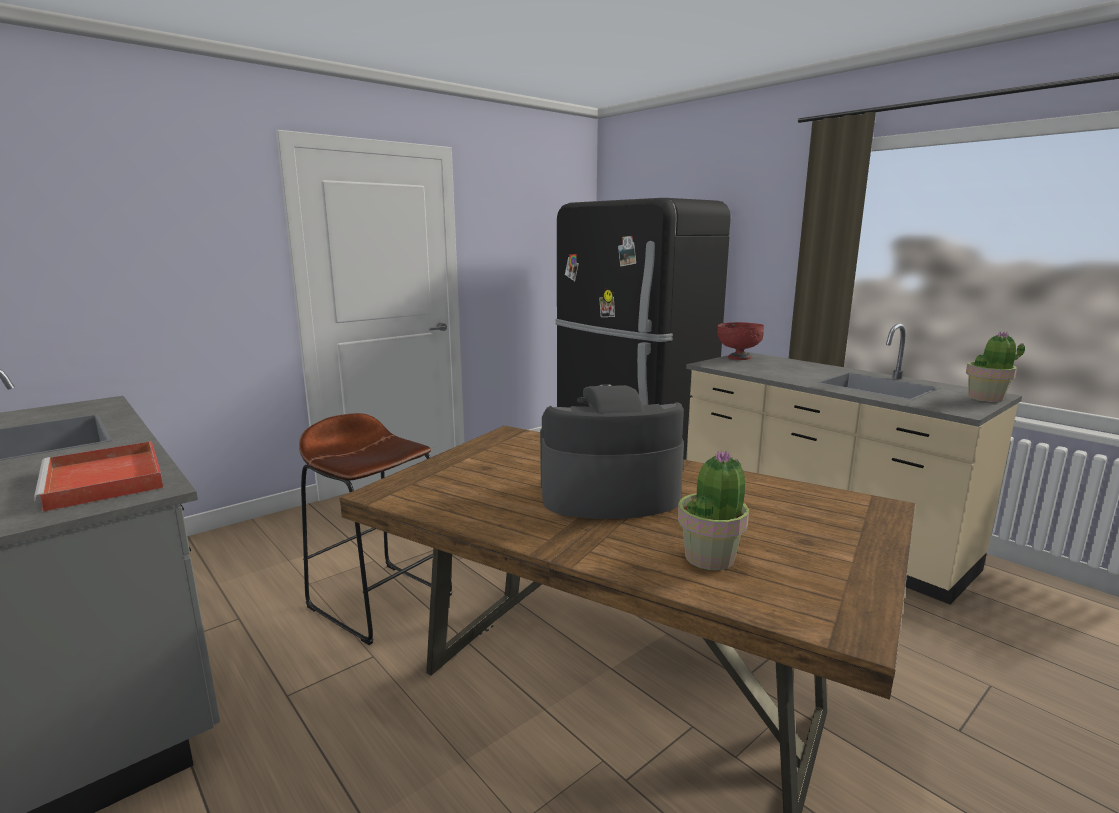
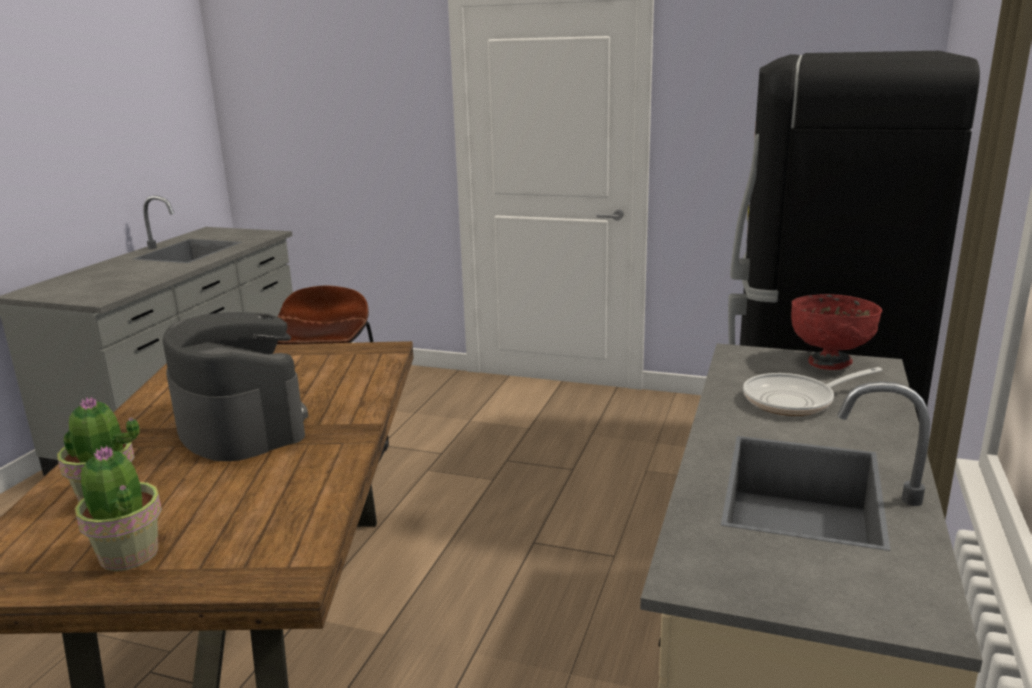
camera: 60 degrees right, 5 degrees up
red tray [34,441,164,512] -> none
potted plant [966,331,1025,402] -> potted plant moved to [75,445,162,571]
none -> frying pan [743,367,882,416]

